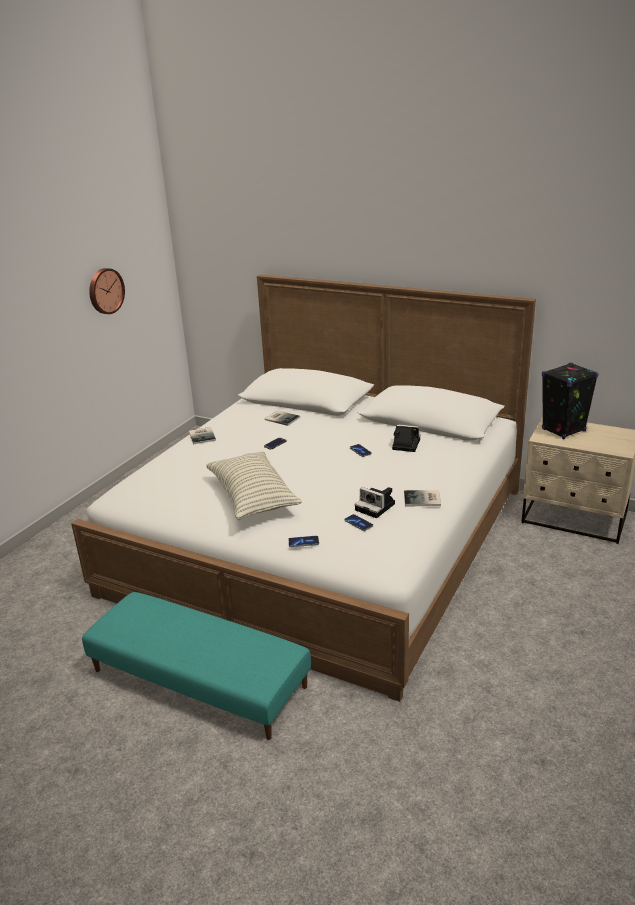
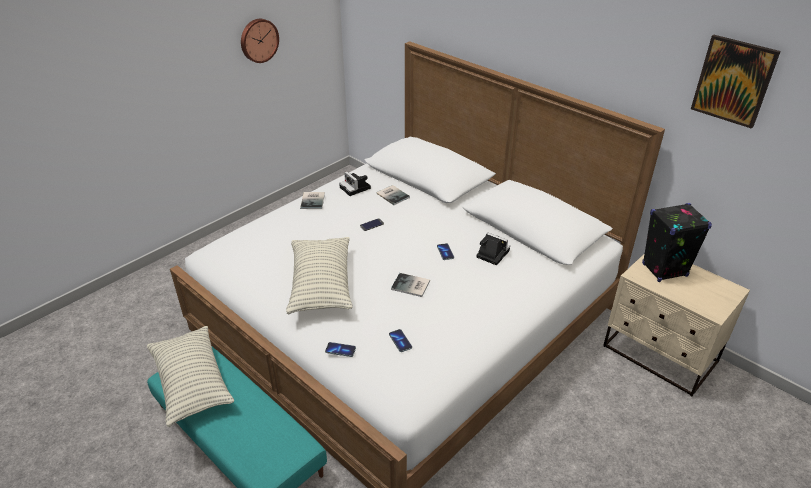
camera: 15 degrees right, 10 degrees up
camera [355,487,395,518] -> camera moved to [339,171,371,196]
book [404,490,441,506] -> book moved to [391,273,430,297]
none -> pillow [147,326,234,427]
none -> picture [691,35,781,129]

